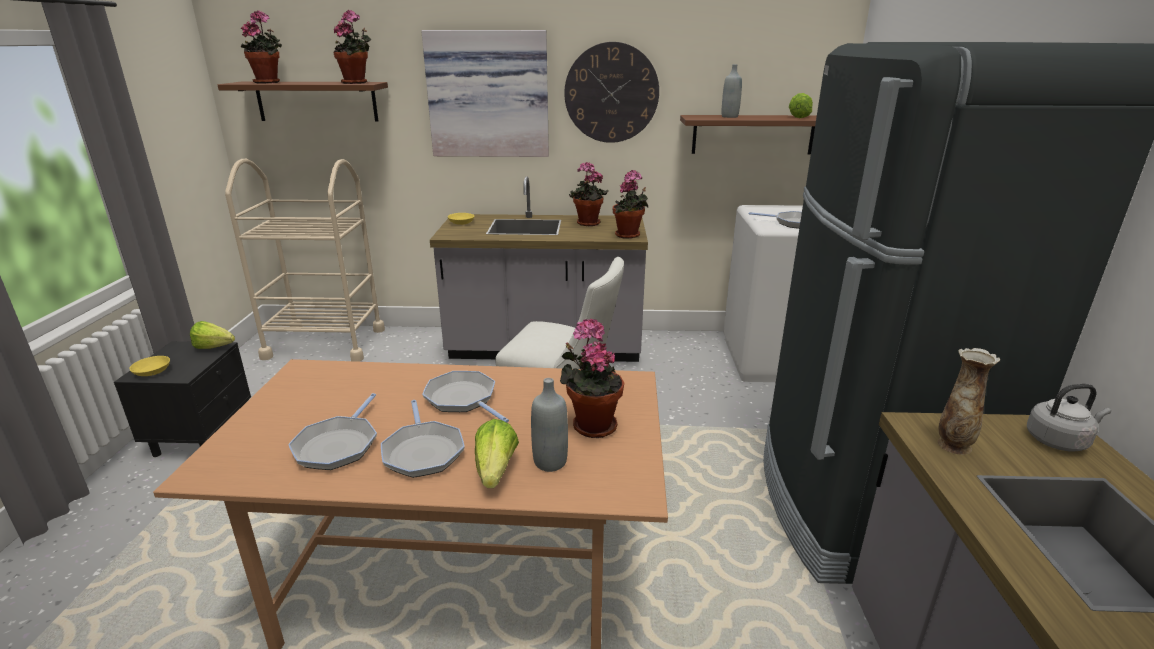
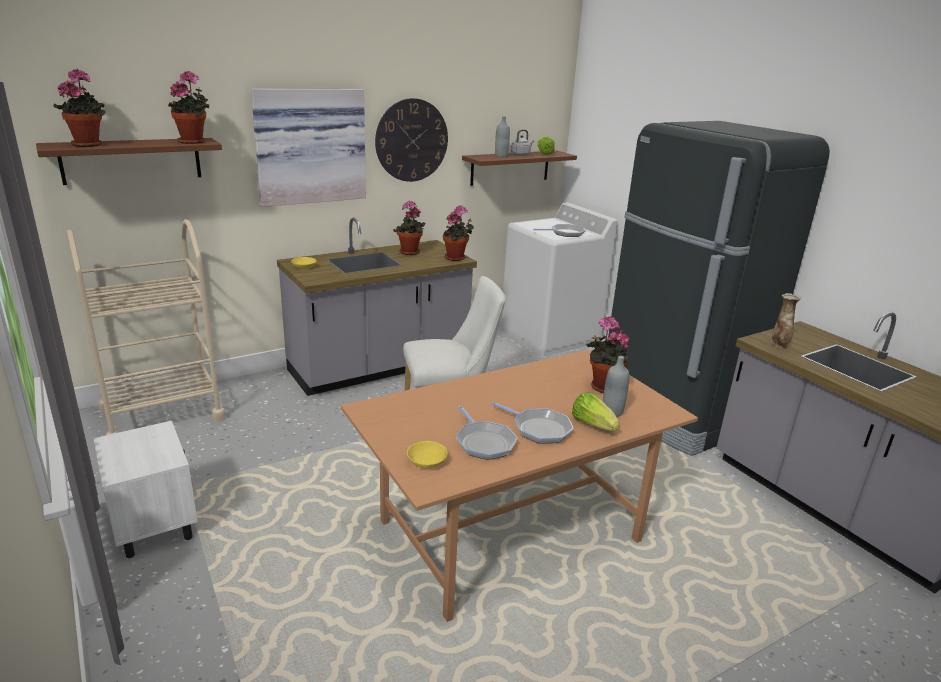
camera: 35 degrees left, 0 degrees up
black nightstand [114,341,251,457] -> white nightstand [93,421,198,558]
yellow bowl [129,356,170,376] -> yellow bowl moved to [407,441,448,468]
lettuce [190,321,235,349] -> none
frying pan [422,371,509,423] -> none
grey kettle [1027,384,1111,451] -> grey kettle moved to [511,130,534,156]

